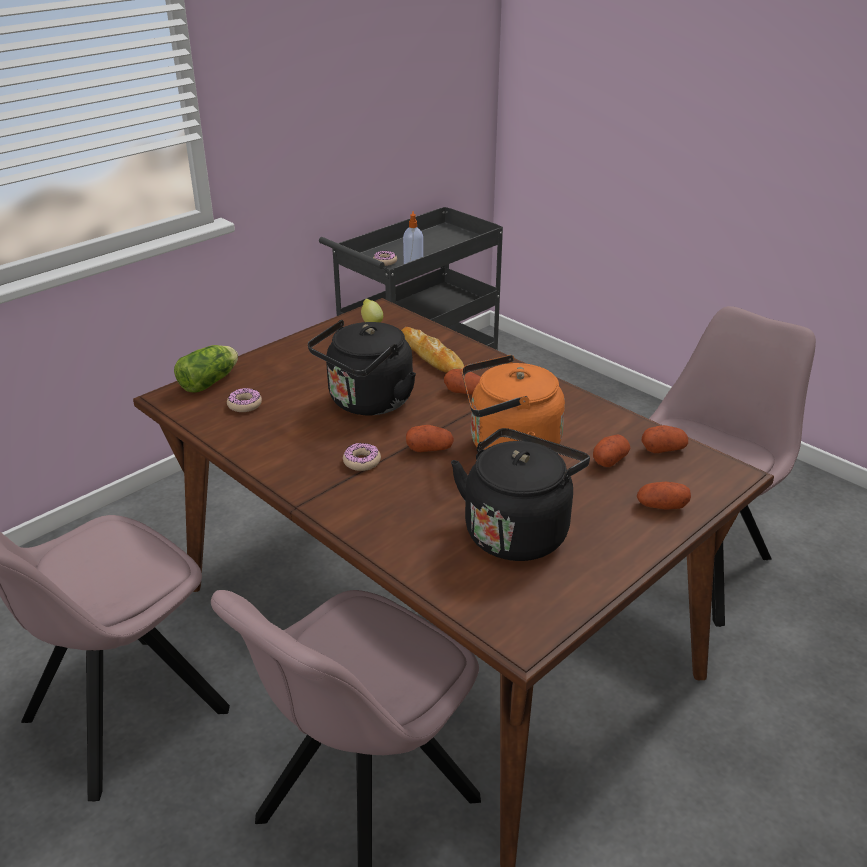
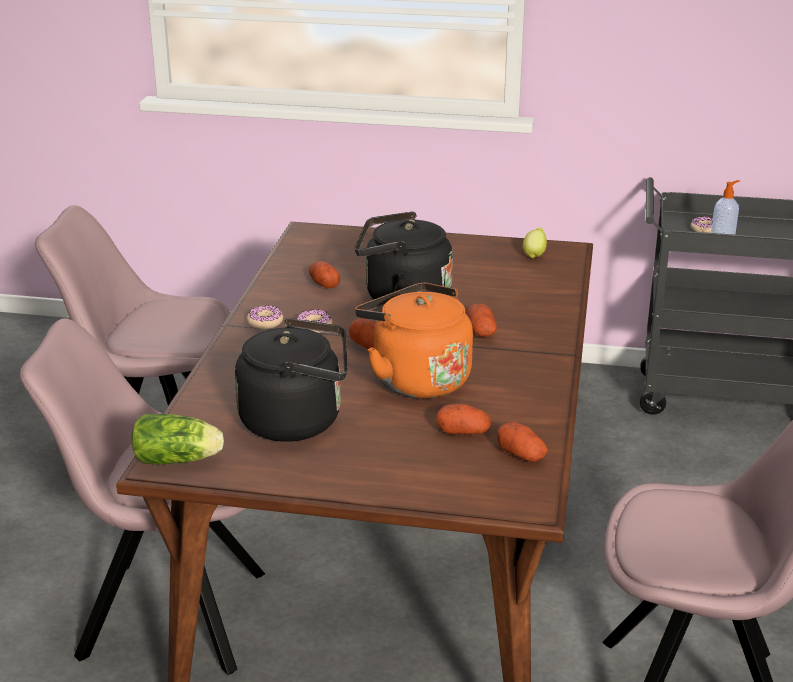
camera: 55 degrees right, 5 degrees down
lettuce [174,345,238,393] -> lettuce moved to [132,413,224,464]
donut [227,388,262,412] -> donut moved to [247,305,283,329]
bread [401,327,464,373] -> none
potato [637,482,691,509] -> potato moved to [309,261,340,289]

